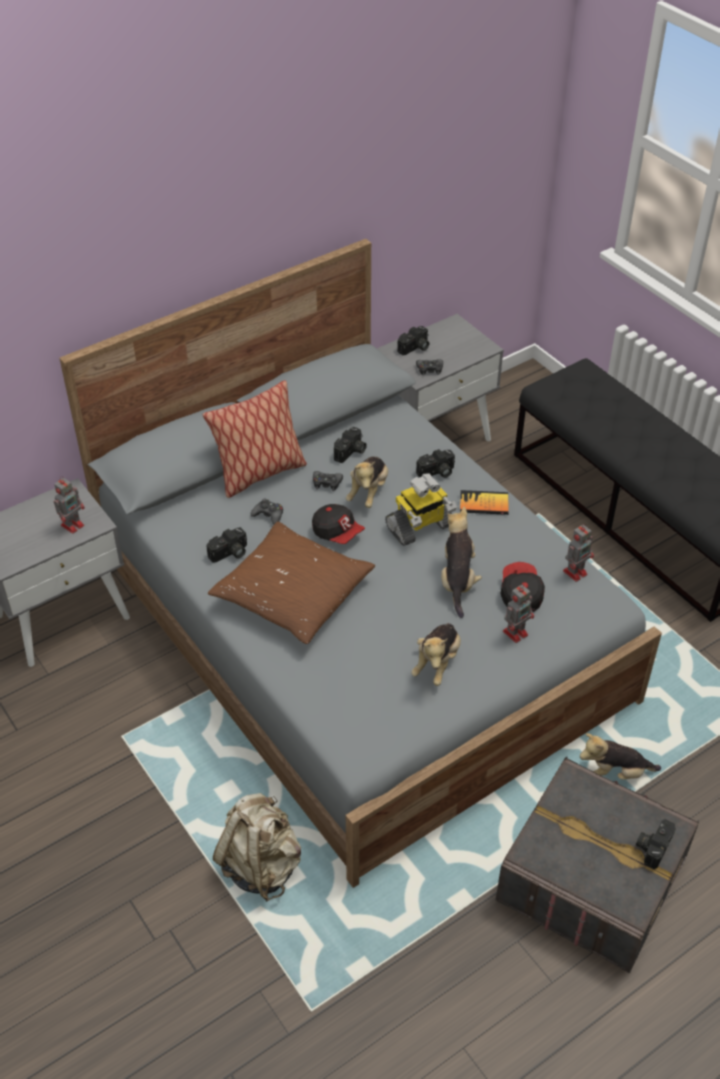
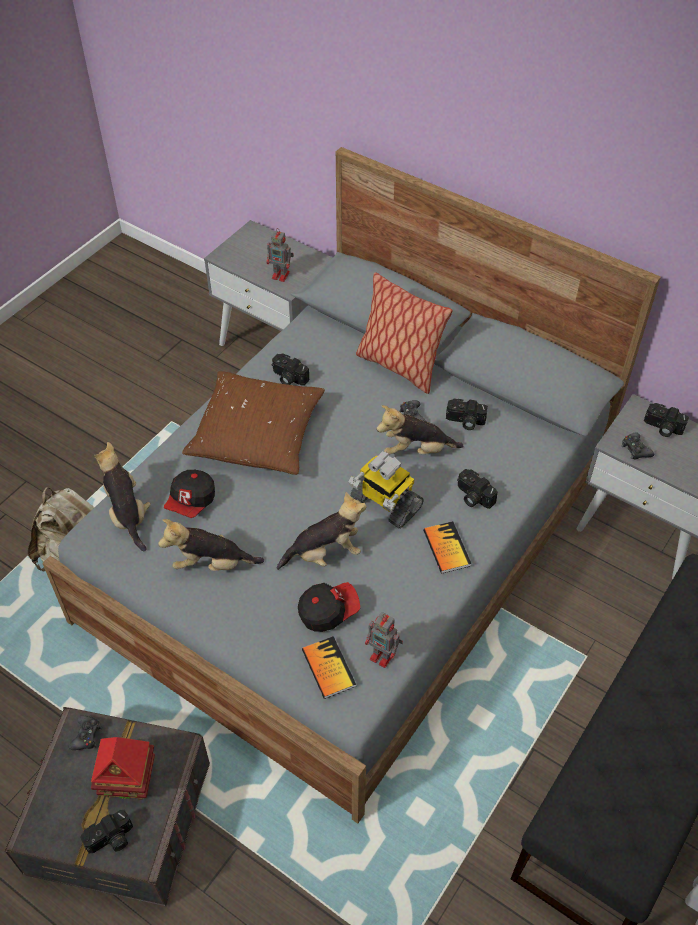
camera: 70 degrees right, 5 degrees up
black game controller [251,498,283,525] -> black game controller moved to [69,716,102,750]
cap [312,504,365,544] -> cap moved to [164,470,215,518]
toy robot [503,584,534,643] -> none
plush toy [580,733,661,780] -> plush toy moved to [94,442,151,551]
camera [636,819,676,869] -> camera turned 135 degrees clockwise [80,809,133,853]
none -> toy house [91,737,155,800]
none -> book [302,636,356,699]

